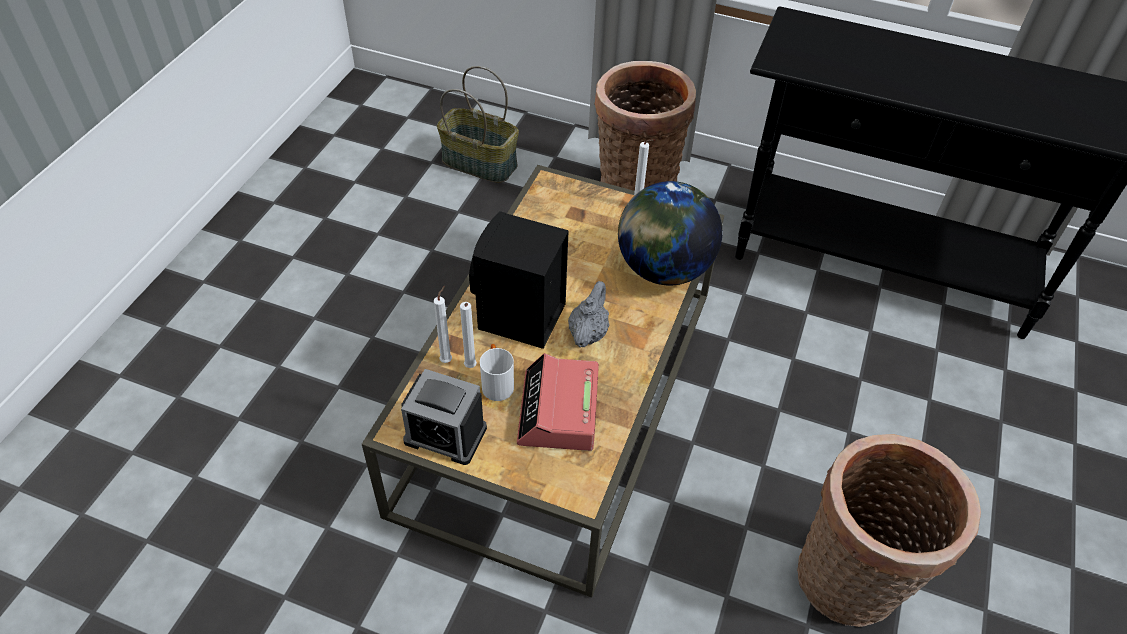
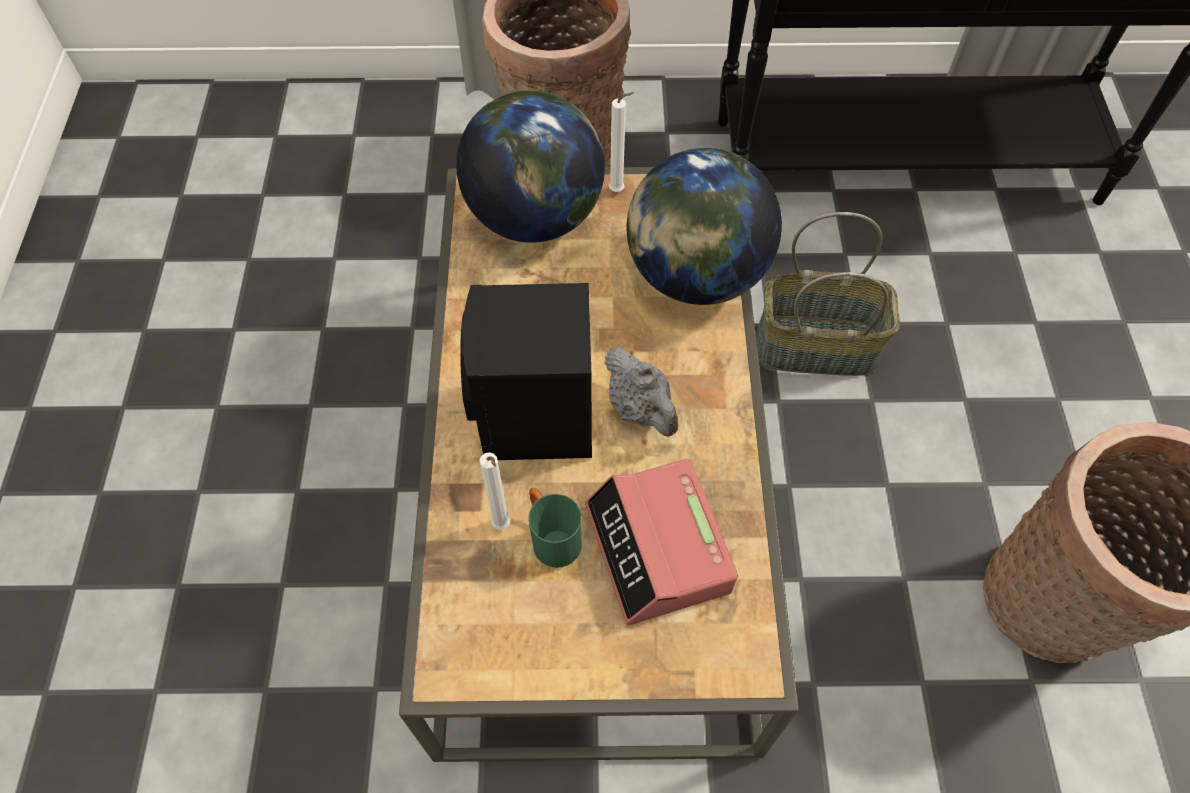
camera: 20 degrees left, 10 degrees up
alarm clock [401,369,487,465] -> none
white candle [434,286,452,363] -> none
basket [437,66,519,183] -> basket moved to [757,212,900,376]
white mug [480,344,514,401] -> green mug [528,488,582,568]
grey teapot [568,281,610,347] -> grey teapot turned 150 degrees clockwise [604,347,678,437]
none -> globe [456,90,605,242]

